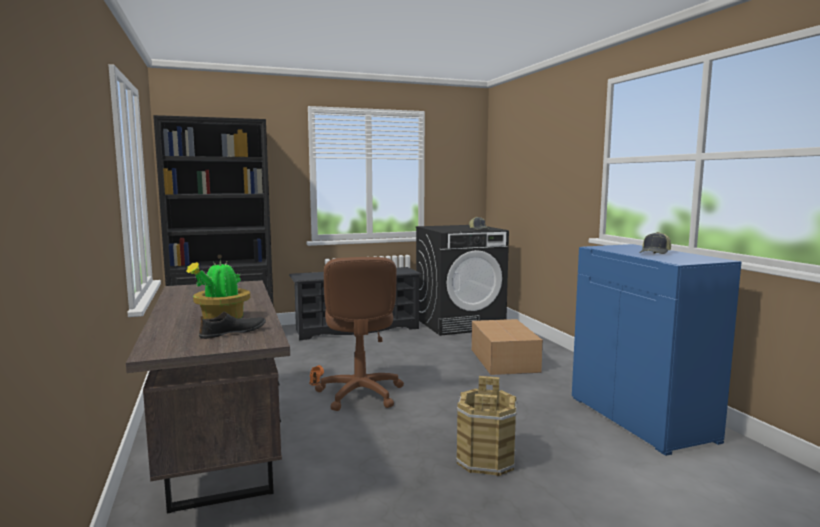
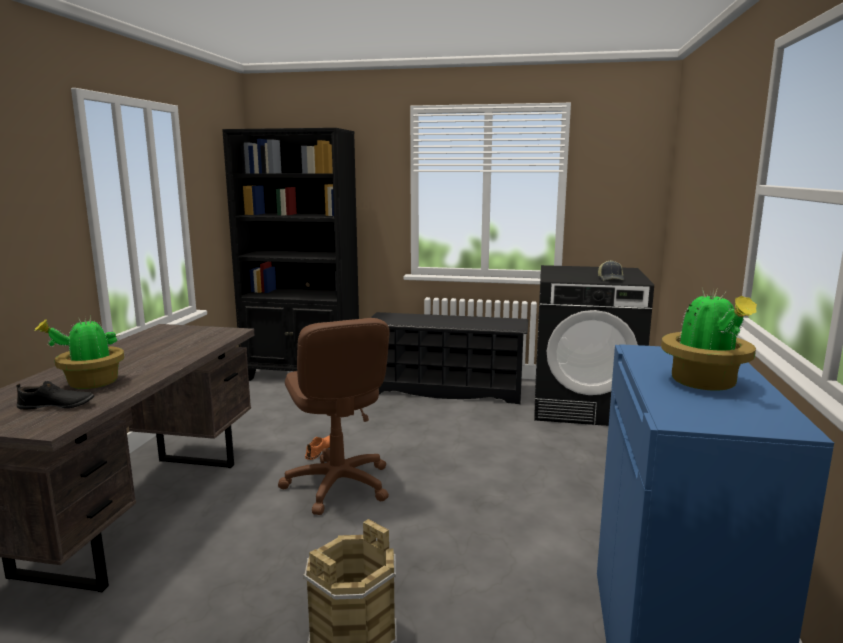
camera: 30 degrees right, 5 degrees up
brown office chair [315,257,404,411] -> brown office chair turned 45 degrees counterclockwise [278,318,389,515]
cardboard box [471,319,543,375] -> none
cap [639,232,671,254] -> potted plant [661,287,757,391]

